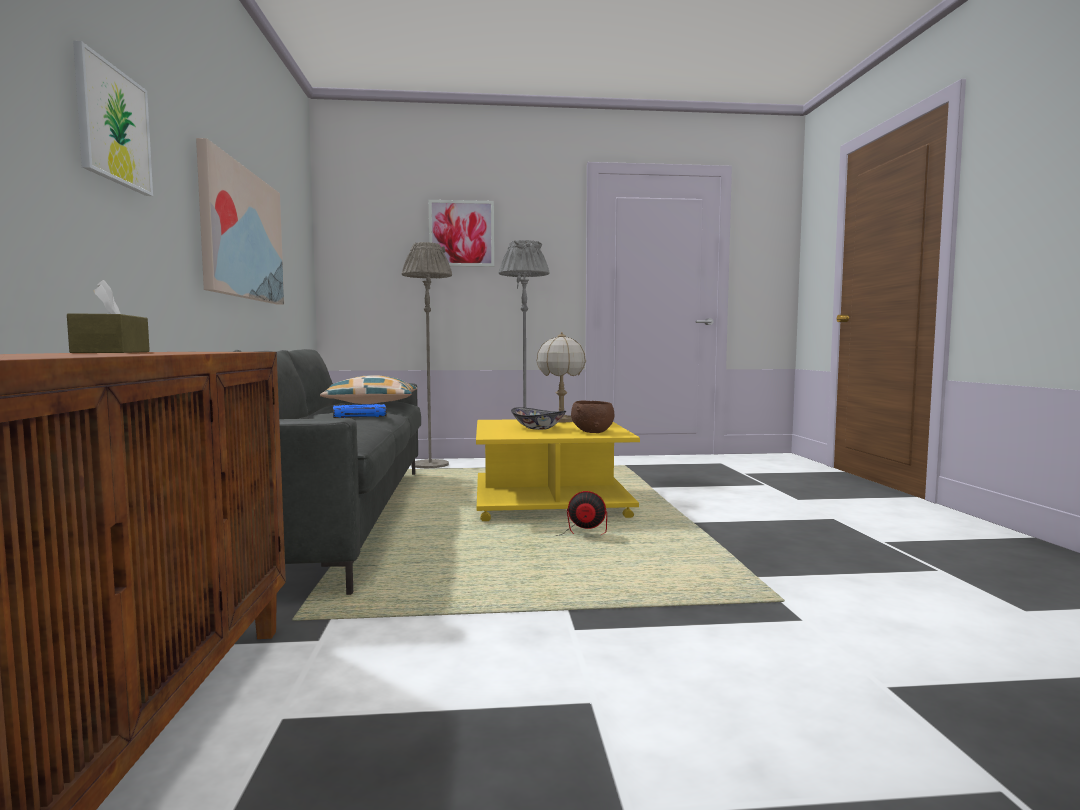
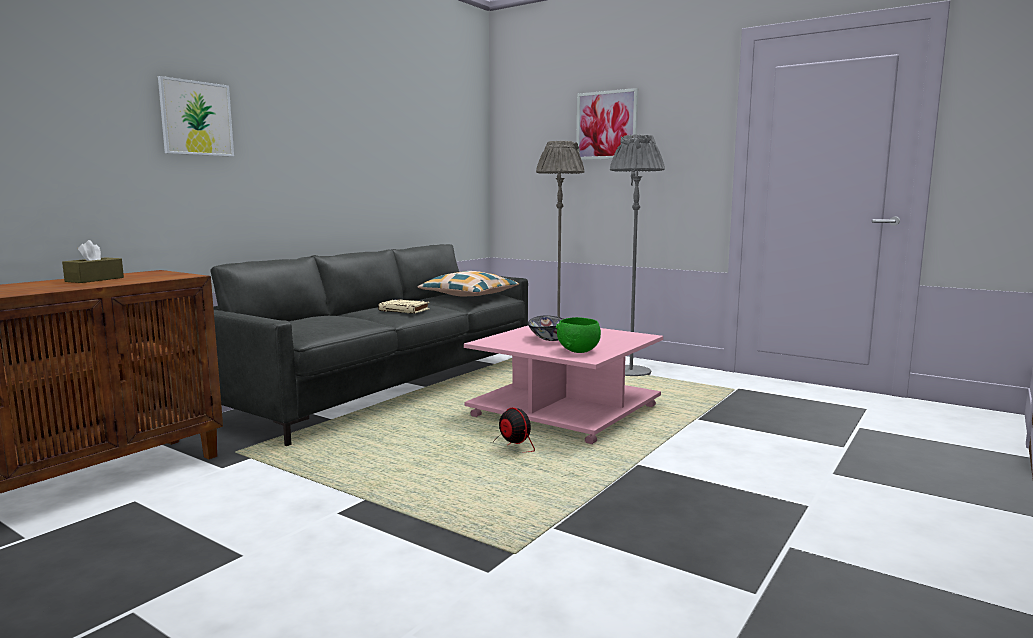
camera: 40 degrees right, 5 degrees up
picture [196,138,284,304] -> none
blue book [333,404,387,418] -> beige book [378,299,430,313]
yellow coffee table [476,419,640,521] -> pink coffee table [464,326,663,444]
table lamp [537,332,586,422] -> none
brown bowl [571,401,614,433] -> green bowl [556,317,601,353]

